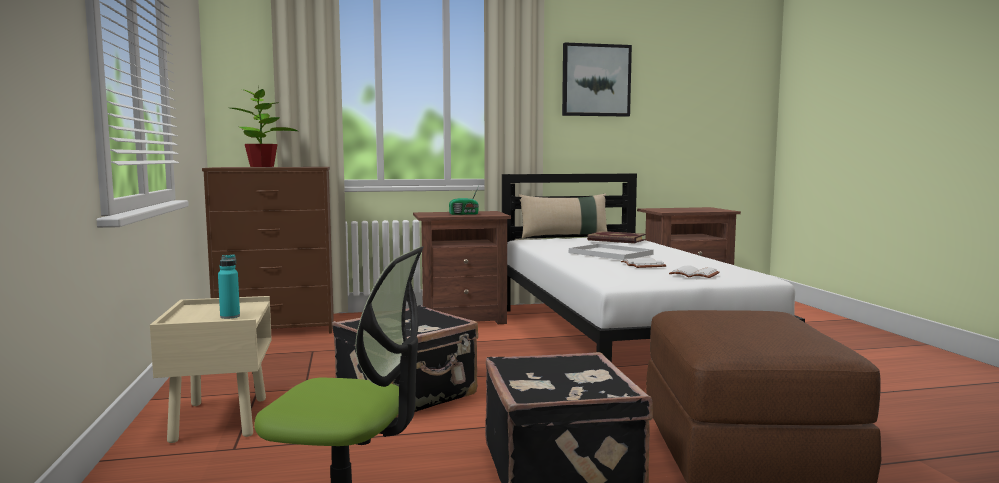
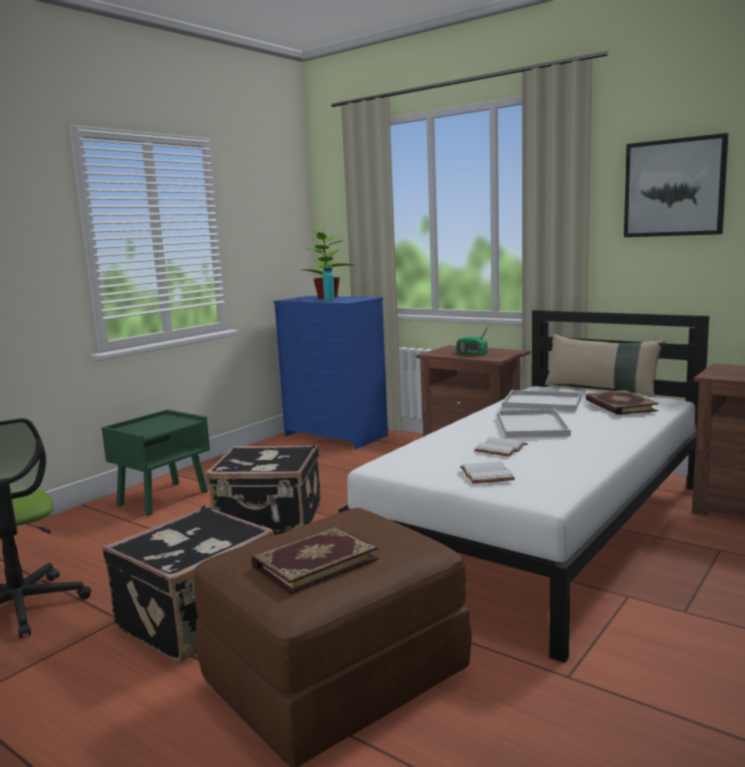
camera: 50 degrees right, 5 degrees up
beige nightstand [150,296,272,443] -> green nightstand [101,410,210,516]
brown dresser [202,167,334,334] -> blue dresser [273,296,388,449]
turquoise bottle [218,254,240,319] -> turquoise bottle moved to [323,264,335,302]
none -> book [252,527,378,595]
none -> white tray [502,390,581,411]

